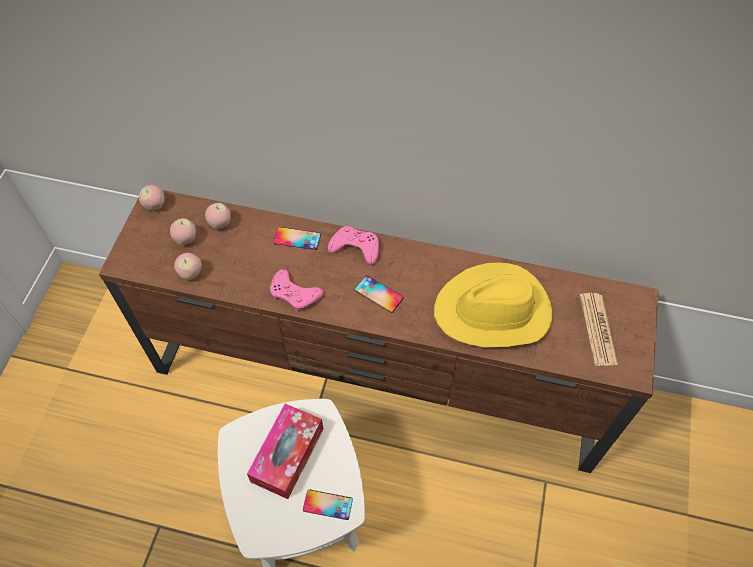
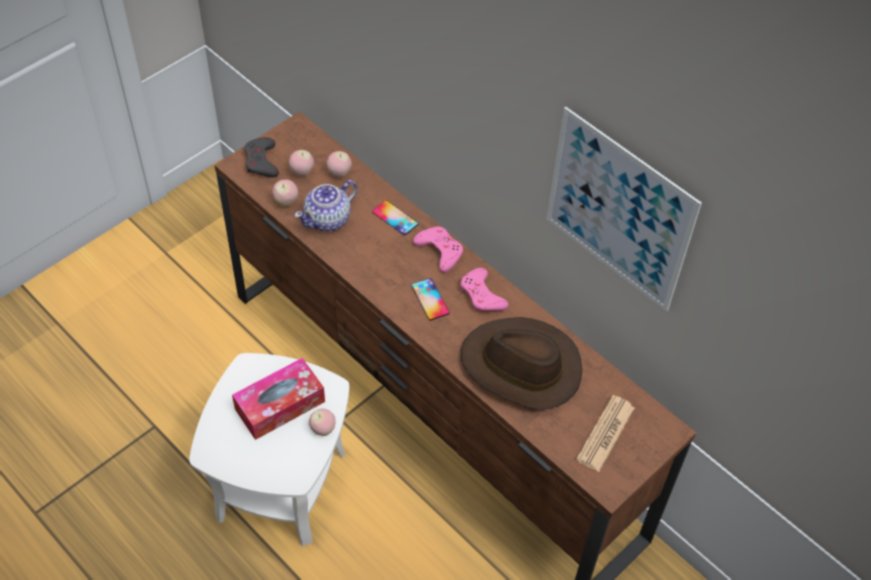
camera: 30 degrees right, 5 degrees down
apple [139,185,165,211] -> apple moved to [309,409,336,436]
pink game controller [270,269,324,312] -> pink game controller moved to [461,268,508,311]
phone [303,489,353,520] -> none
yellow hat [434,262,552,347] -> brown hat [461,317,582,410]
none -> grey game controller [244,137,279,177]
none -> teapot [294,180,358,232]
none -> picture [547,107,702,311]

